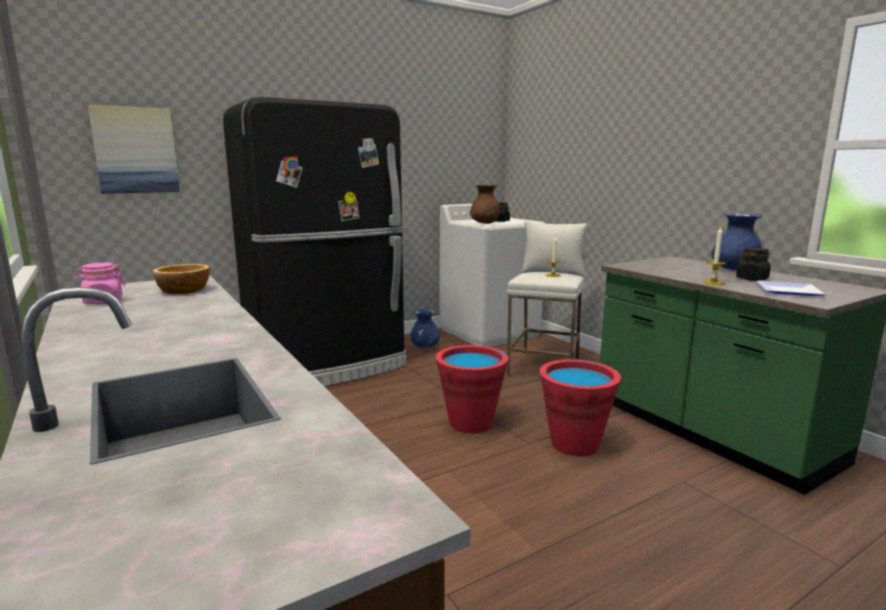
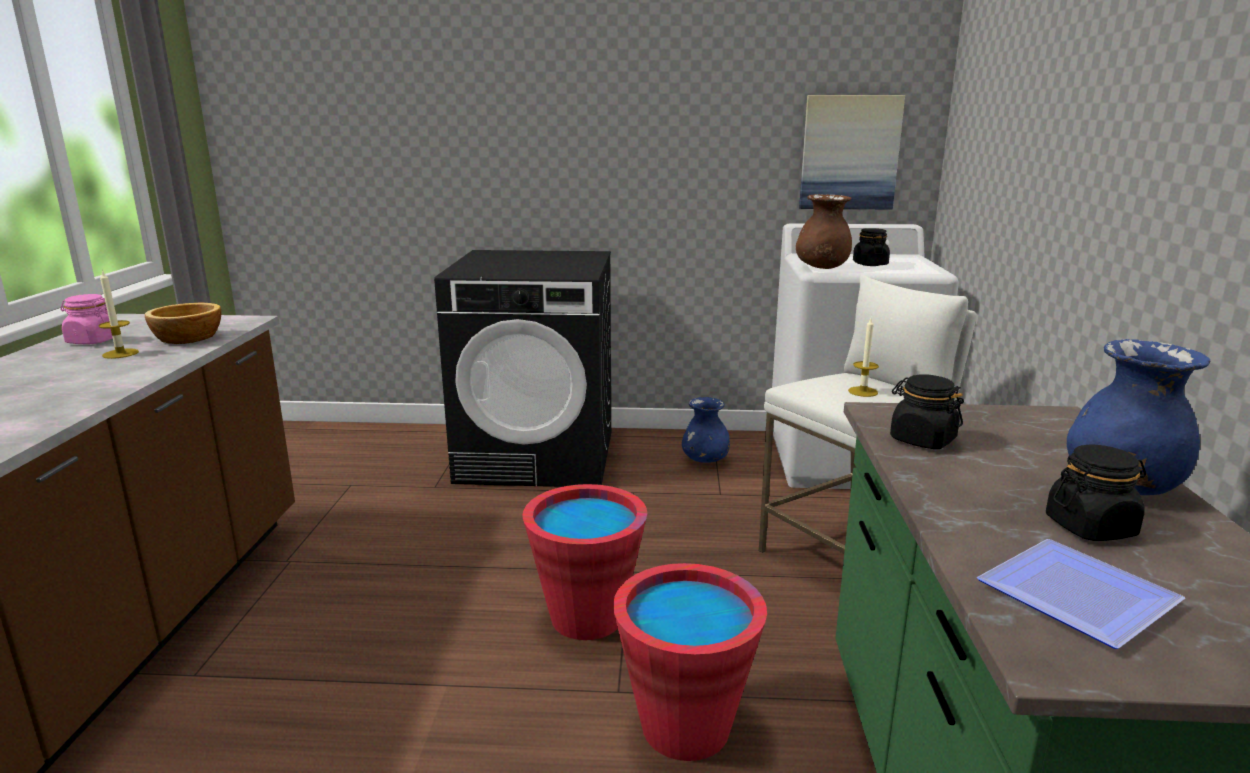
camera: 35 degrees right, 5 degrees up
picture [88,105,180,194] -> picture moved to [799,95,905,209]
black fridge [223,97,406,386] -> black washing machine [434,250,611,487]
candle [702,227,726,285] -> candle moved to [98,270,139,359]
none -> black jar [890,375,964,449]

